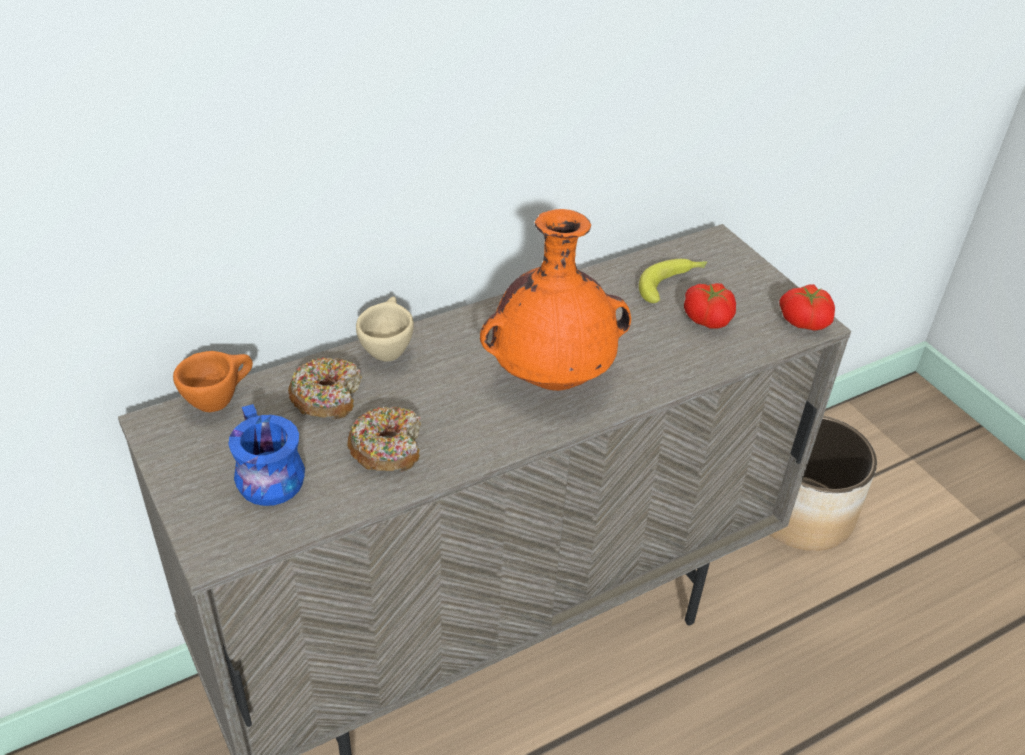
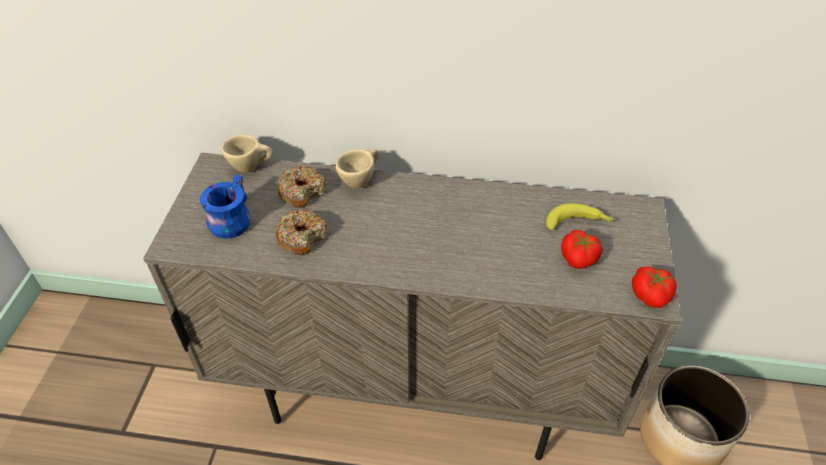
camera: 40 degrees right, 5 degrees up
orange cup [173,351,253,412] -> beige cup [221,135,273,173]
orange vase [480,209,631,391] -> none

